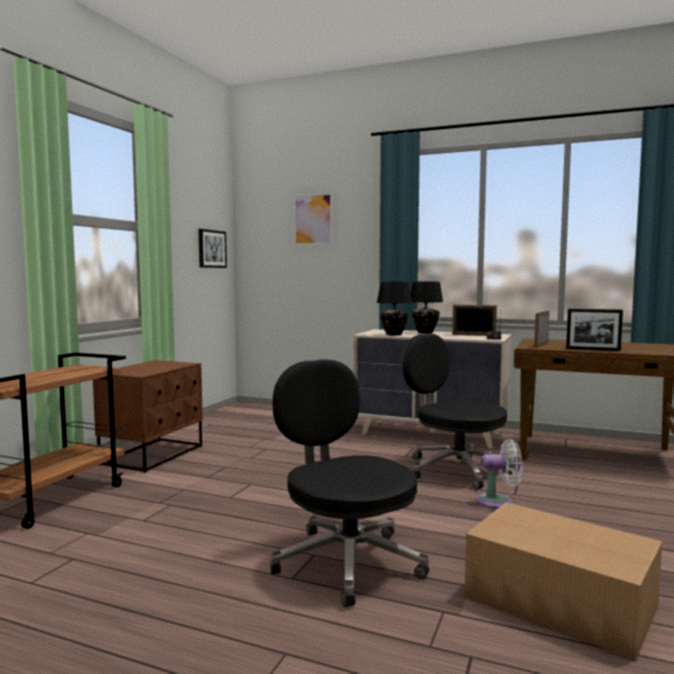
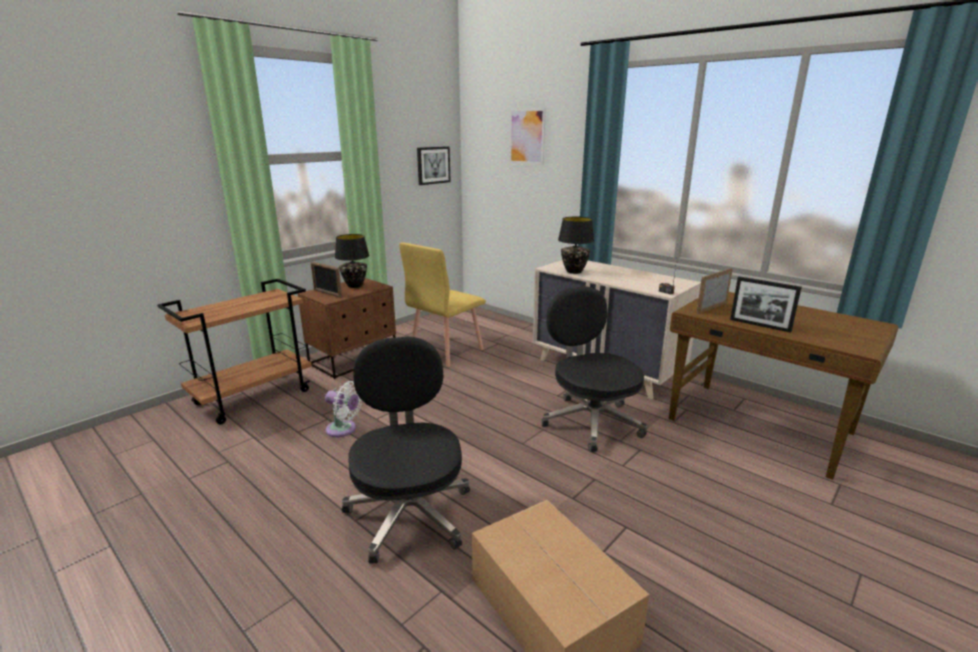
camera: 20 degrees right, 15 degrees up
black table lamp [411,282,443,333] -> black table lamp moved to [335,234,369,288]
picture frame [452,305,497,336] -> picture frame moved to [311,262,342,298]
white fan [476,439,522,509] -> white fan moved to [325,381,362,437]
none -> yellow chair [399,242,486,367]

